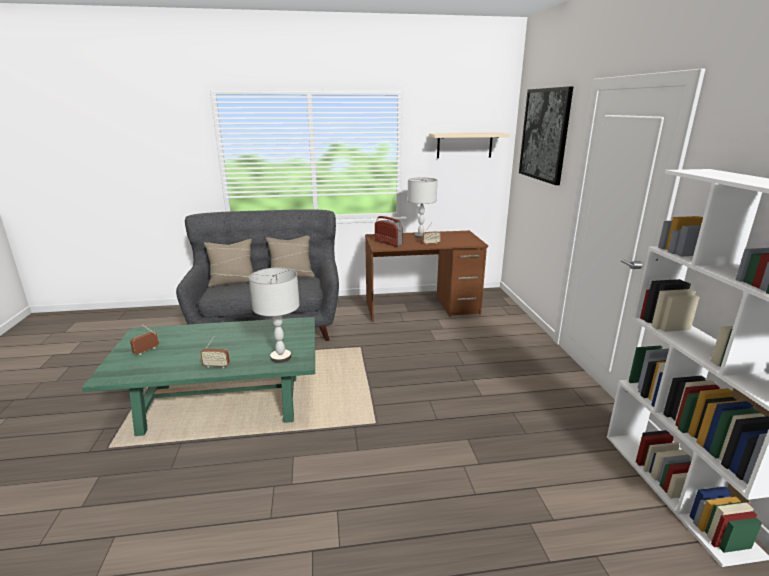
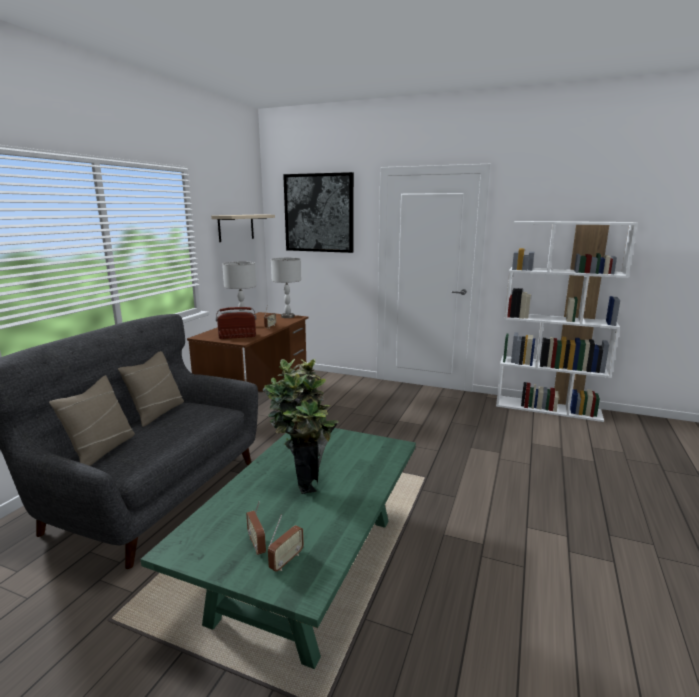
camera: 60 degrees left, 5 degrees down
radio [200,336,230,368] -> radio moved to [268,515,304,571]
grey table lamp [249,268,300,363] -> grey table lamp moved to [271,258,301,318]
none -> potted plant [263,359,339,494]

